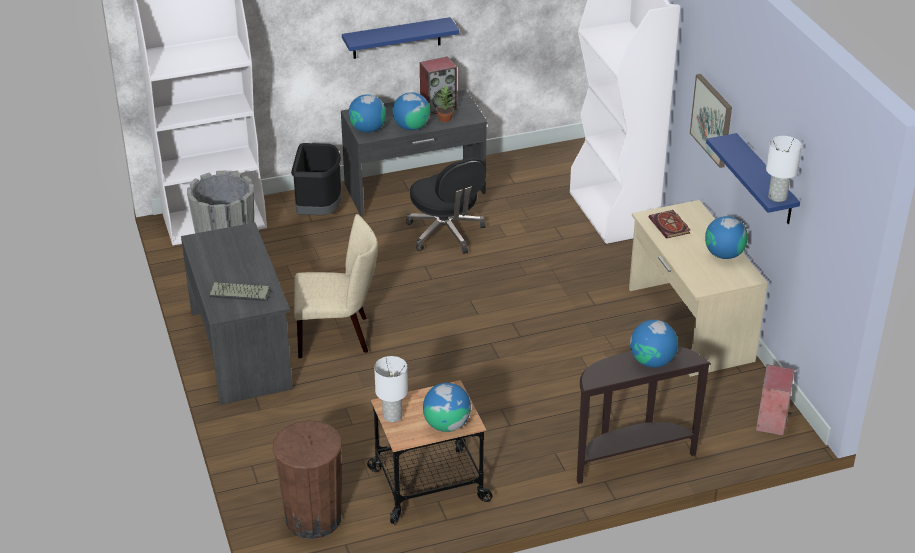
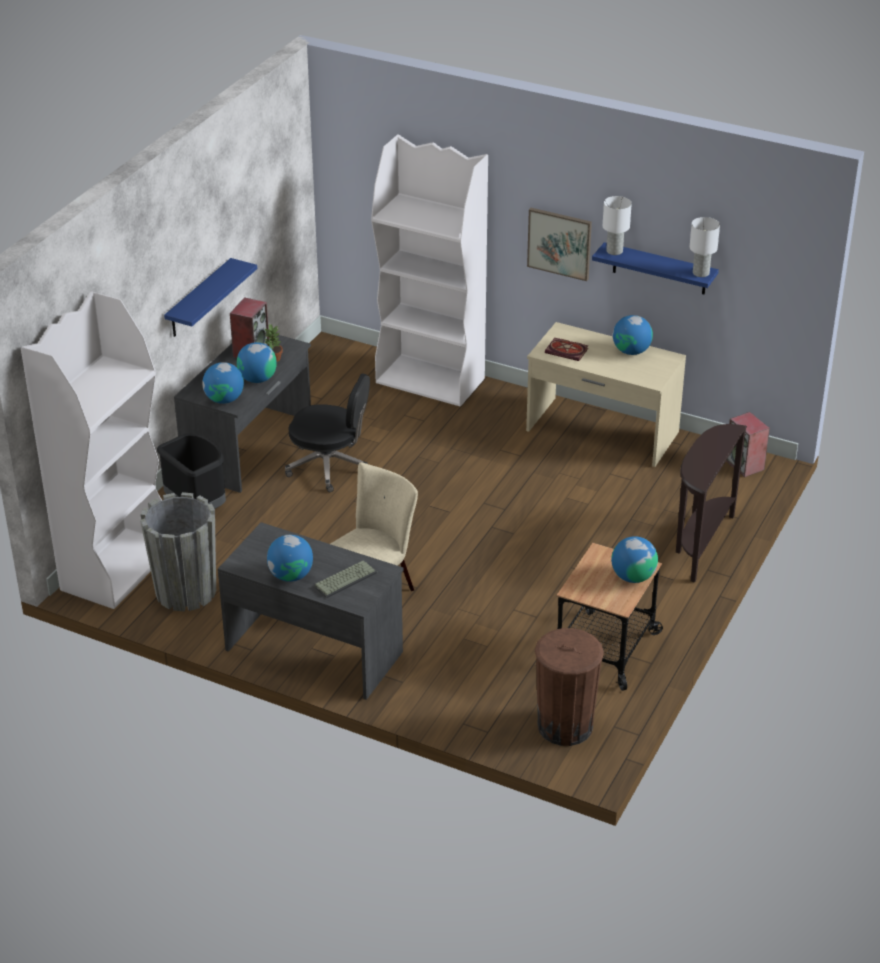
camera: 45 degrees left, 0 degrees up
white table lamp [374,356,408,422] -> white table lamp moved to [603,196,632,255]
globe [630,320,678,368] -> globe moved to [267,535,313,582]

